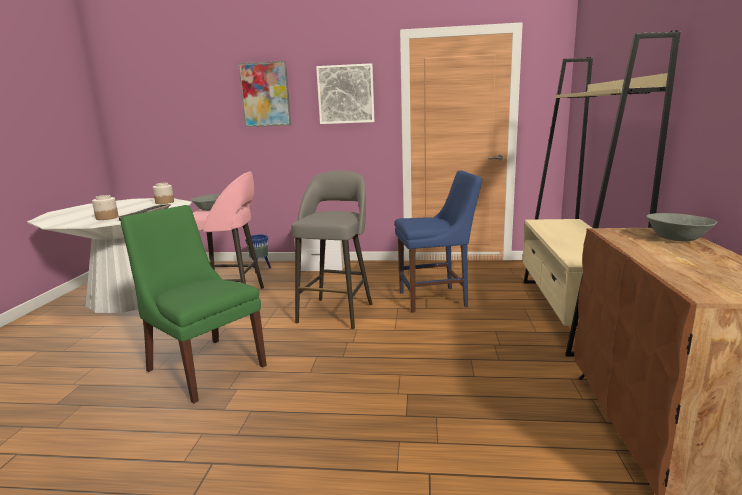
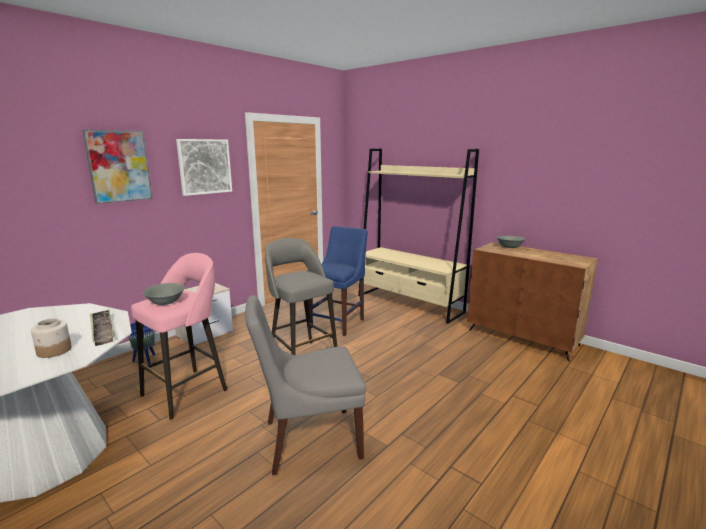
camera: 55 degrees left, 0 degrees up
green chair [121,205,267,404] -> grey chair [245,295,366,475]
jar [153,183,174,204] -> none

